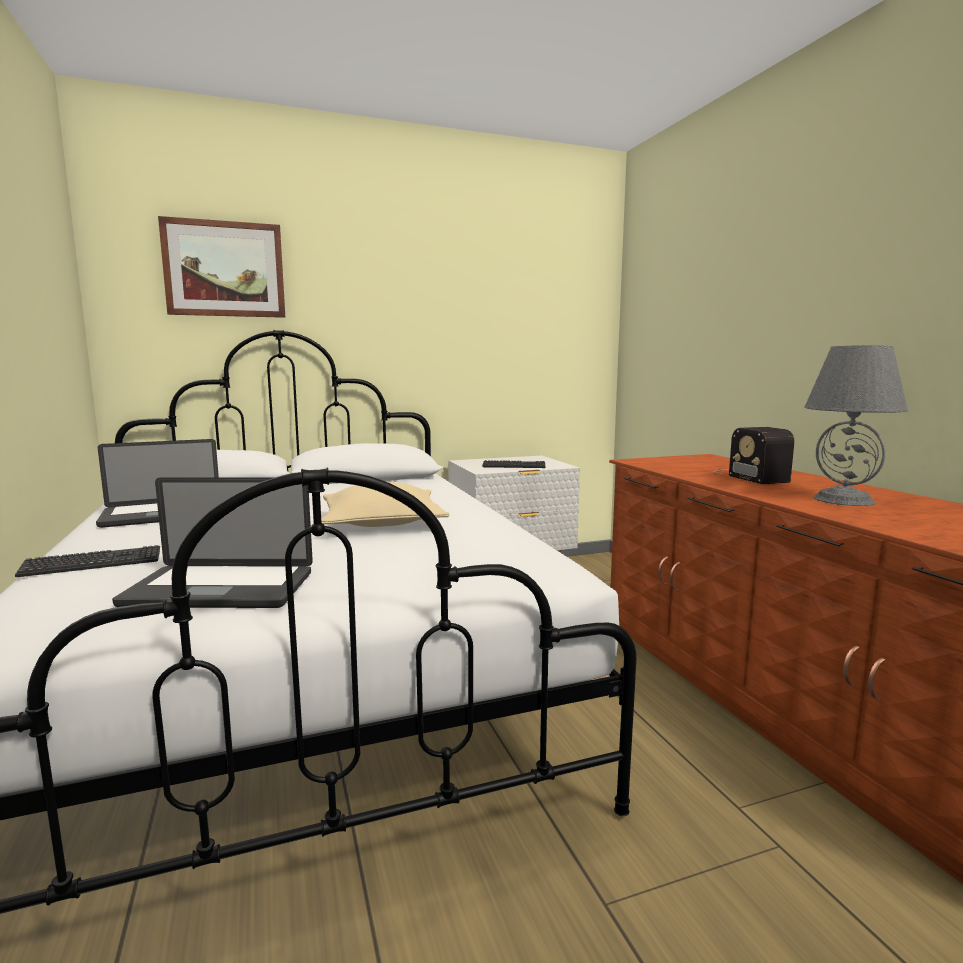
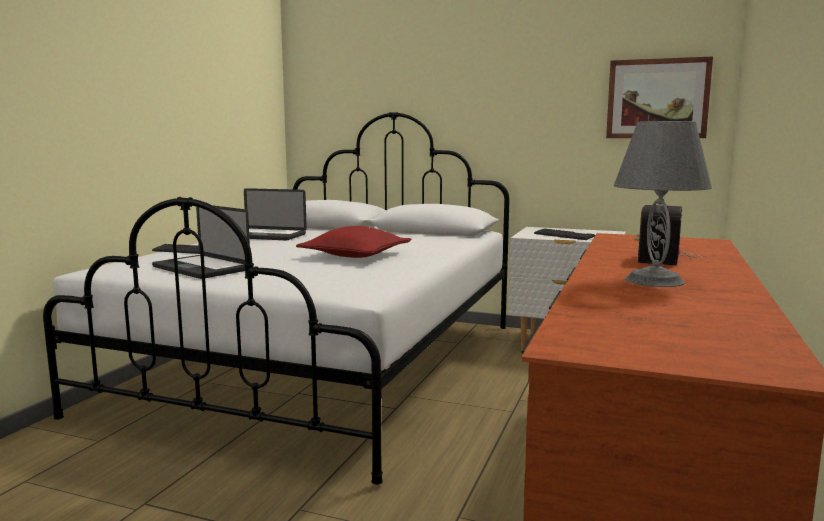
camera: 40 degrees right, 0 degrees up
picture [158,216,285,318] -> picture moved to [606,56,713,138]
beige pillow [321,482,449,527] -> red pillow [296,226,412,258]

